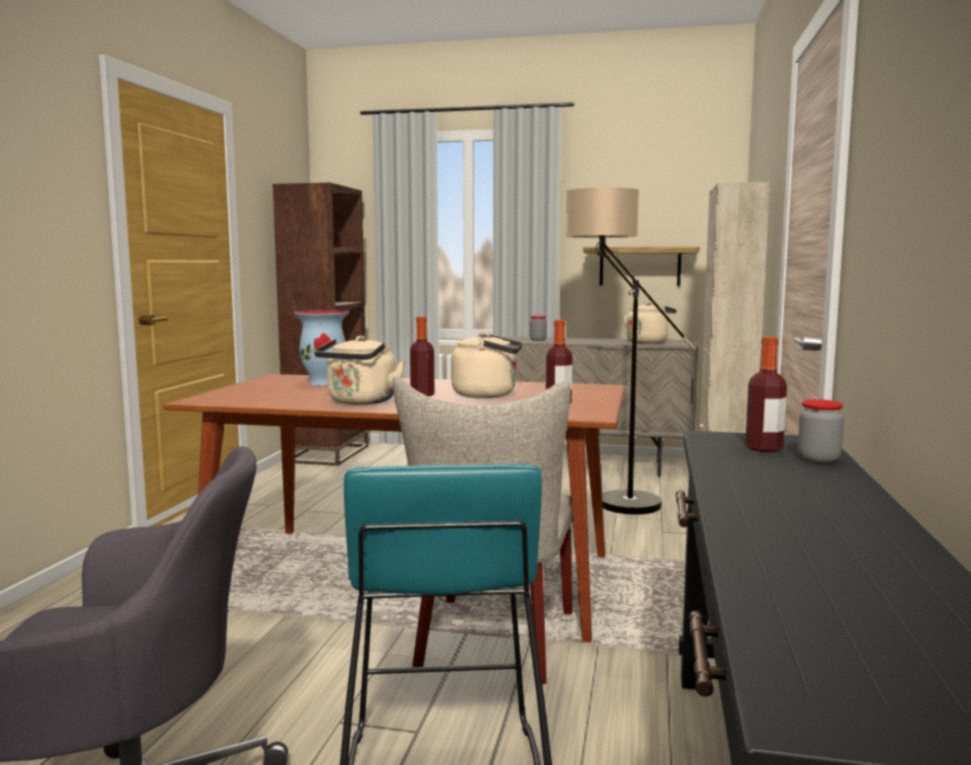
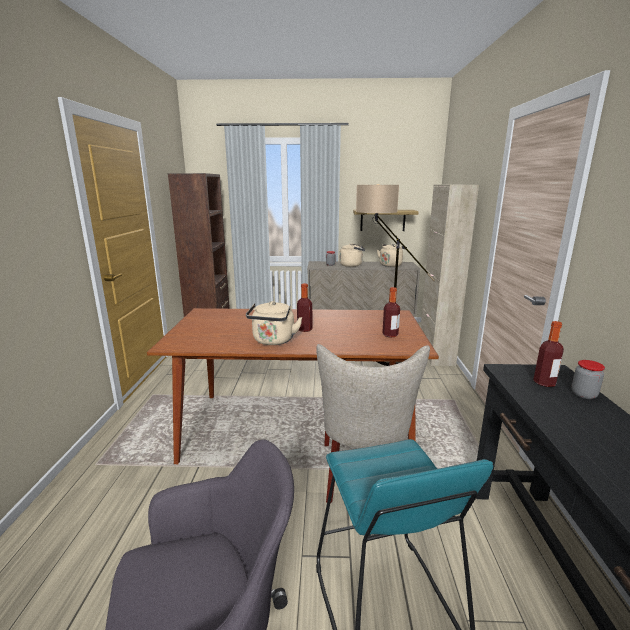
camera: 10 degrees left, 10 degrees up
vase [294,310,349,386] -> none
beige kettle [451,332,523,398] -> beige kettle moved to [340,243,365,267]

